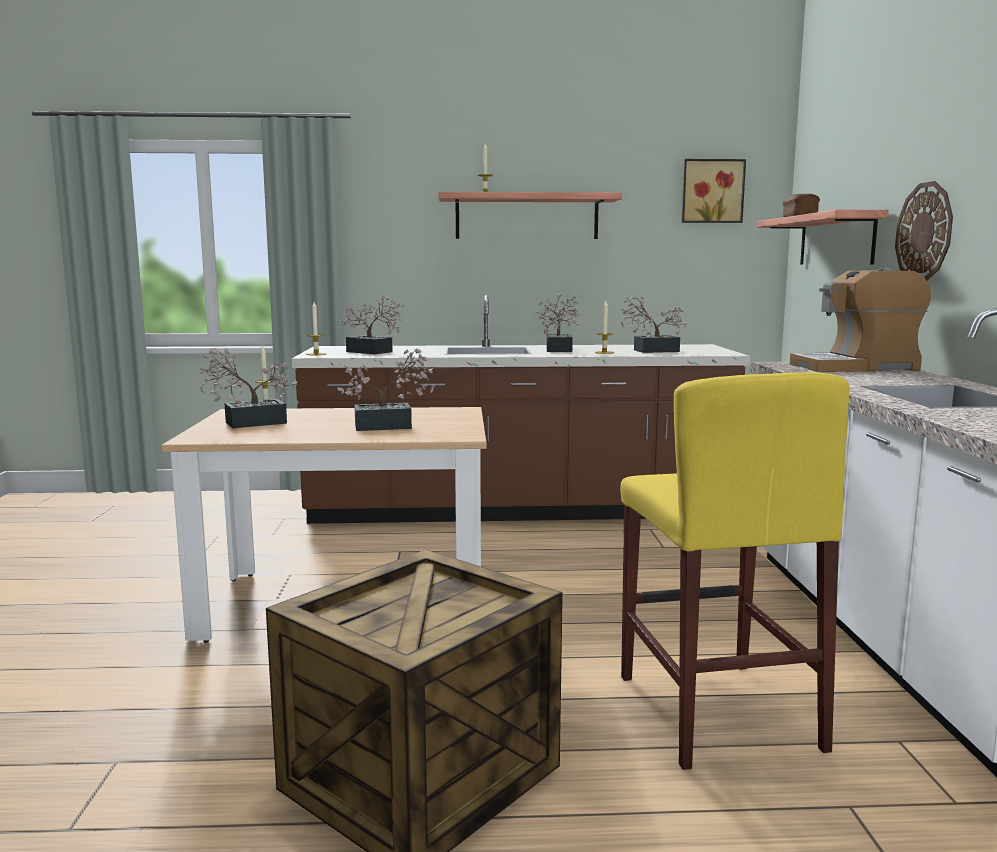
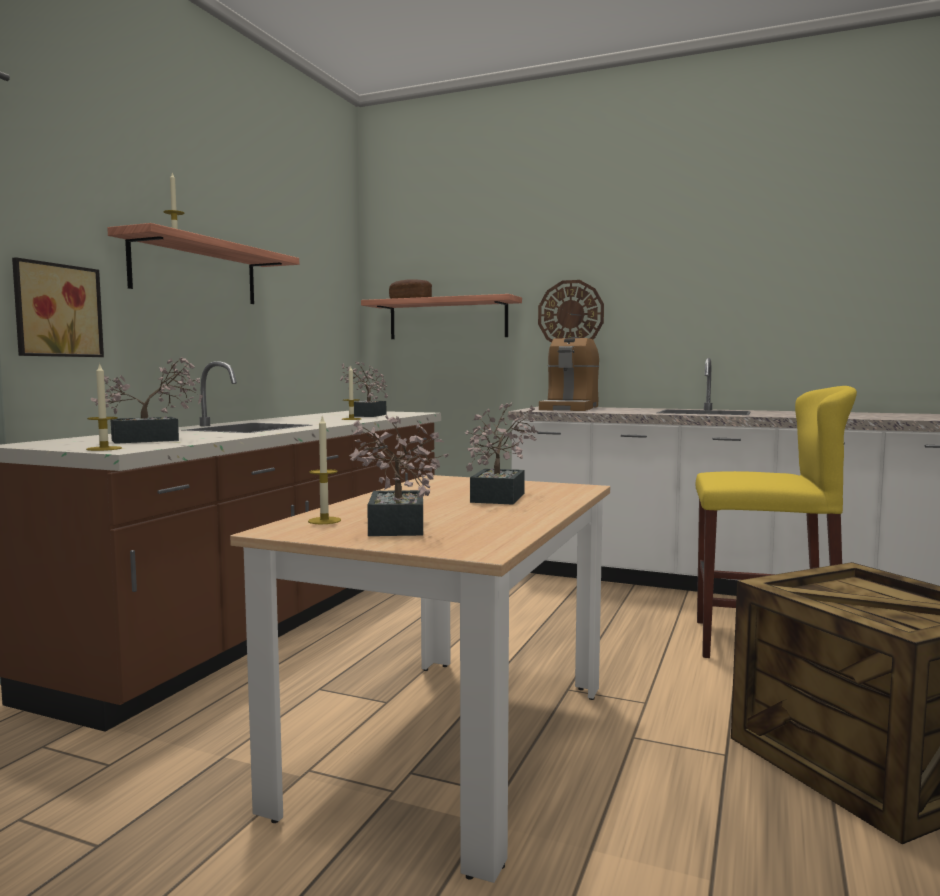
camera: 65 degrees left, 5 degrees down
potted plant [535,294,580,352] -> none
picture [682,159,746,223] -> picture moved to [12,257,104,357]

